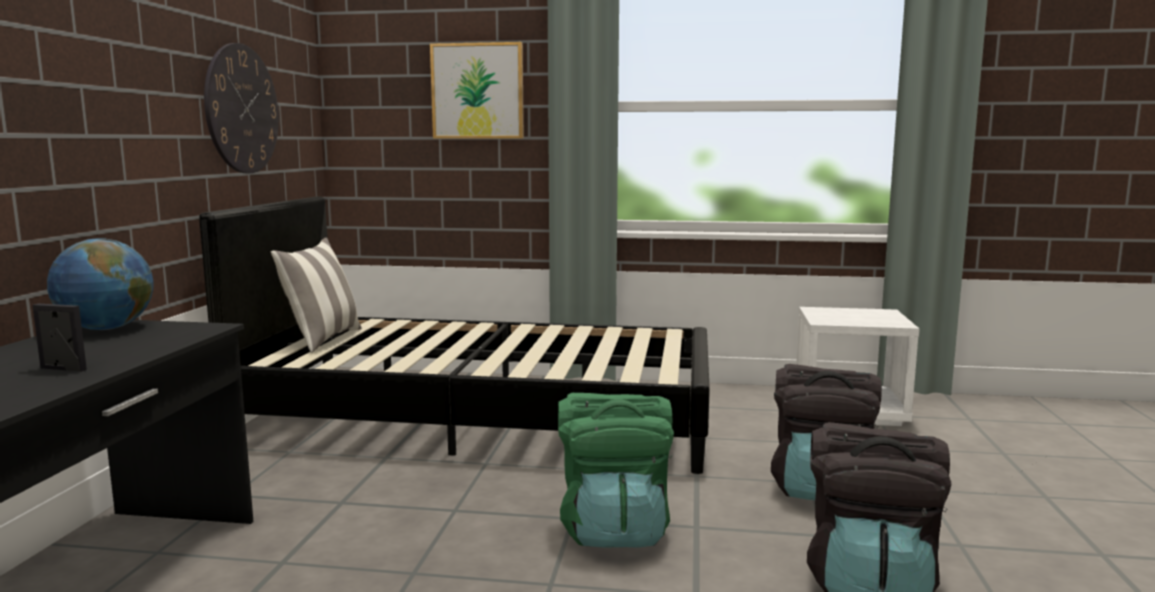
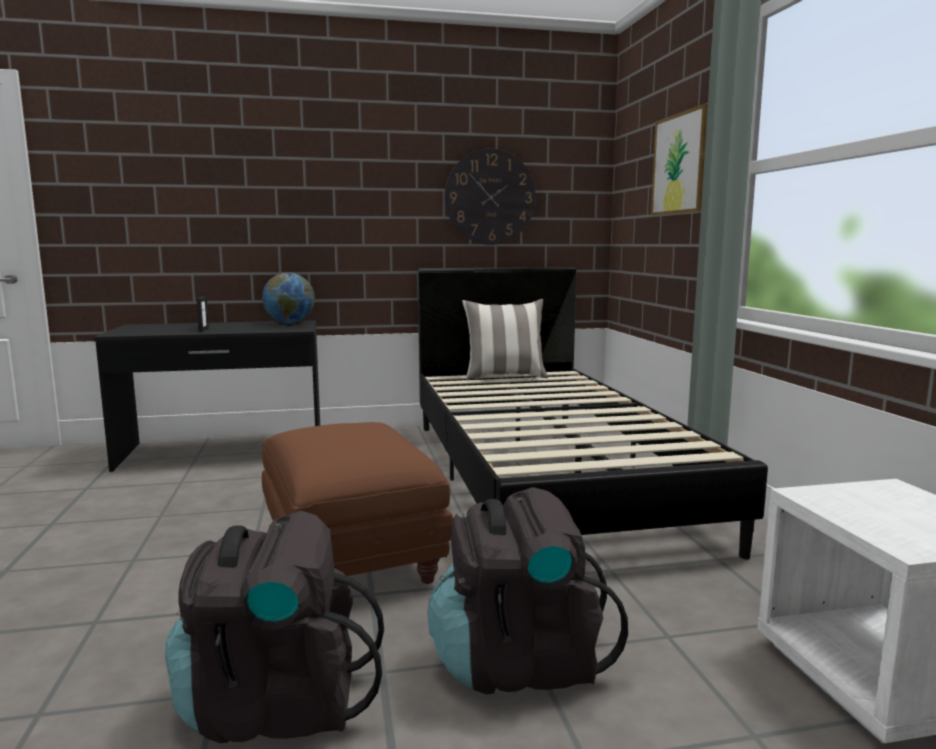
camera: 70 degrees right, 0 degrees up
green backpack [558,393,674,548] -> brown ottoman [262,422,453,584]

